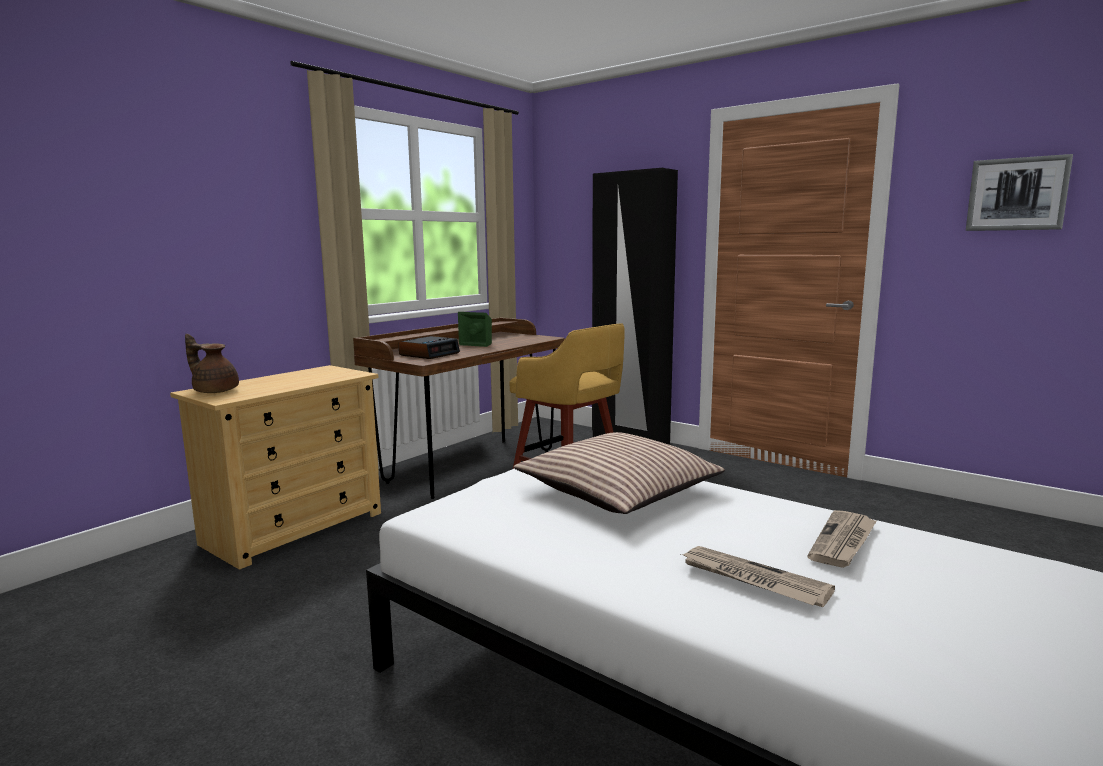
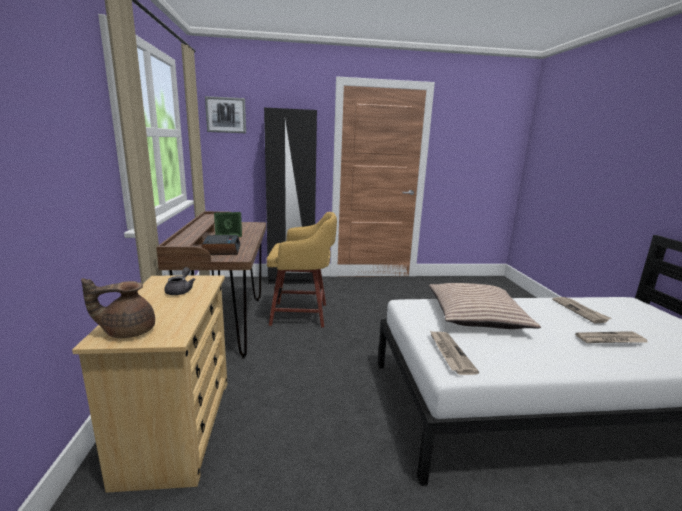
camera: 45 degrees left, 5 degrees up
picture [966,154,1073,231] -> picture moved to [205,96,246,133]
none -> grey teapot [164,267,196,295]
none -> newspaper [430,331,479,375]

